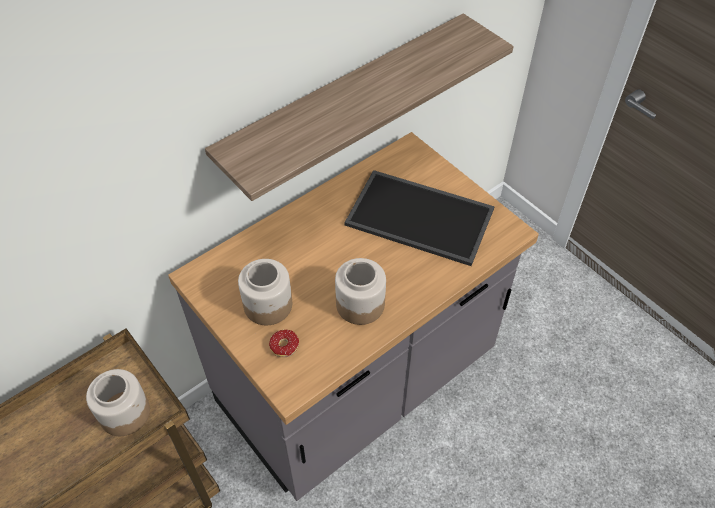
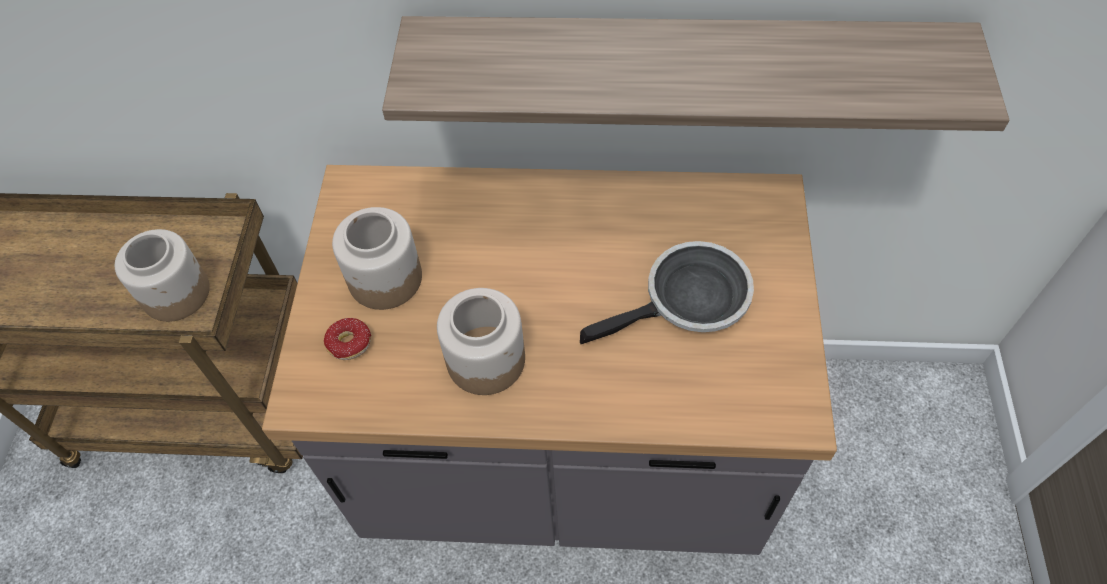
camera: 45 degrees right, 5 degrees up
tray [345,170,495,266] -> frying pan [580,241,754,344]

